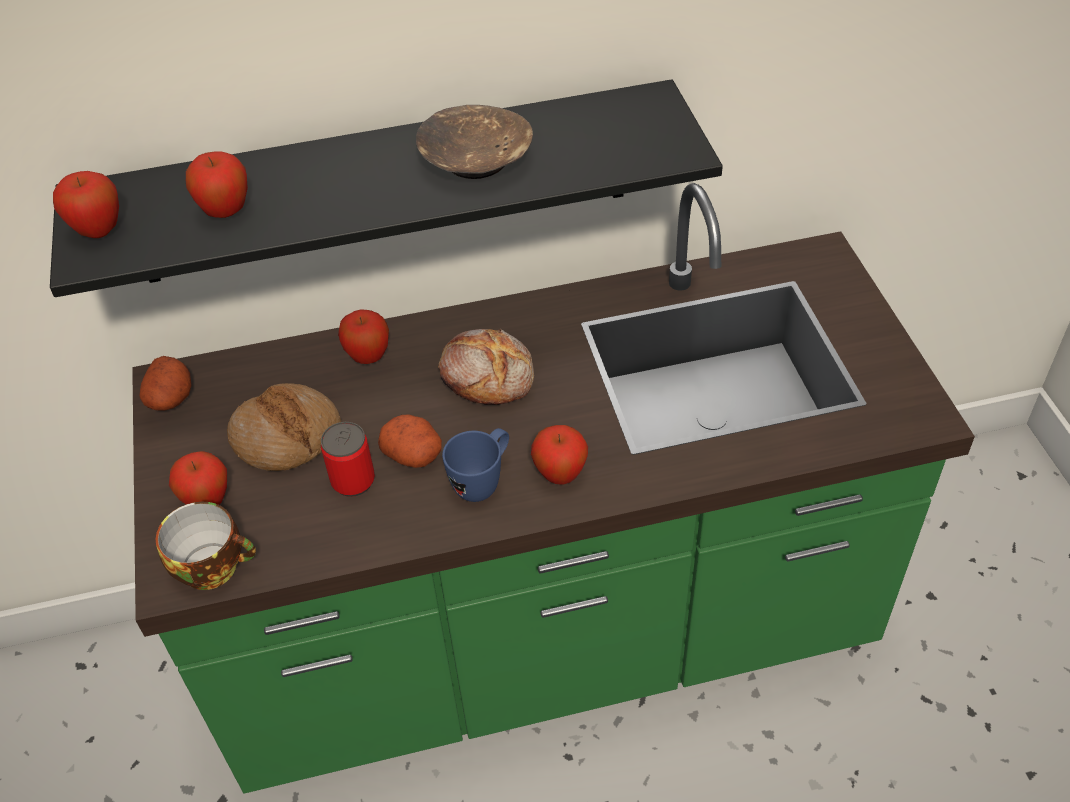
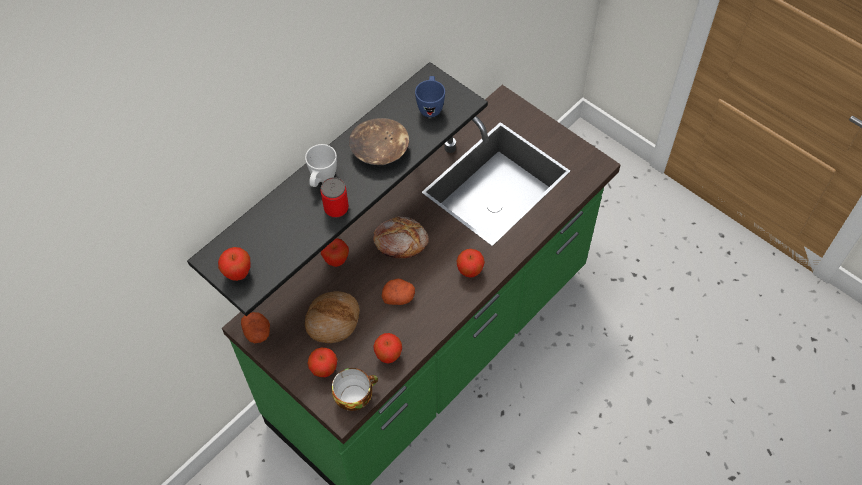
camera: 35 degrees left, 10 degrees up
apple [186,151,248,218] -> apple moved to [373,333,402,364]
can [321,422,375,497] -> can moved to [321,177,349,218]
blue mug [442,428,509,502] -> blue mug moved to [415,76,445,117]
none -> white mug [305,144,337,187]

